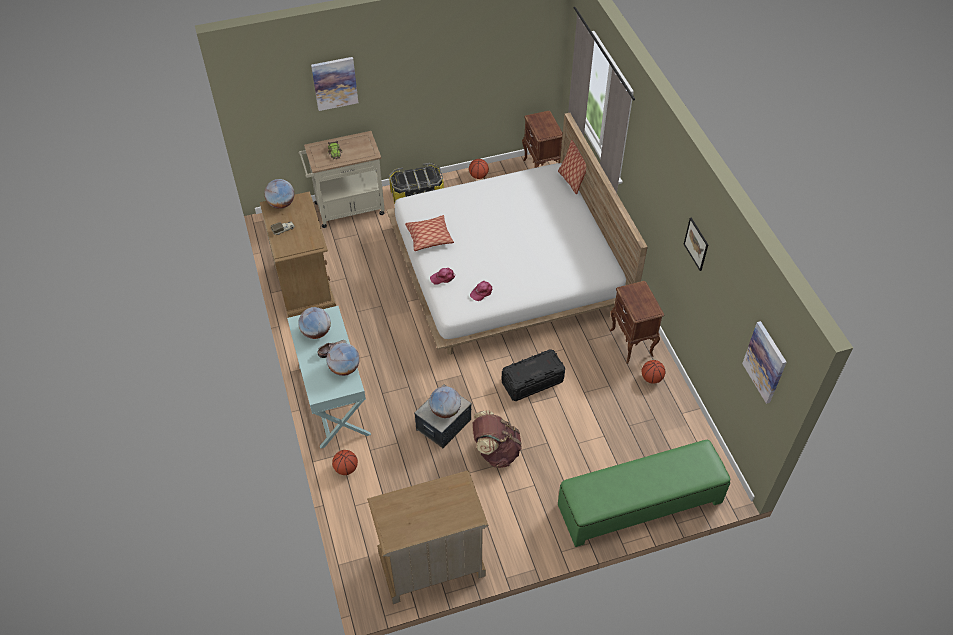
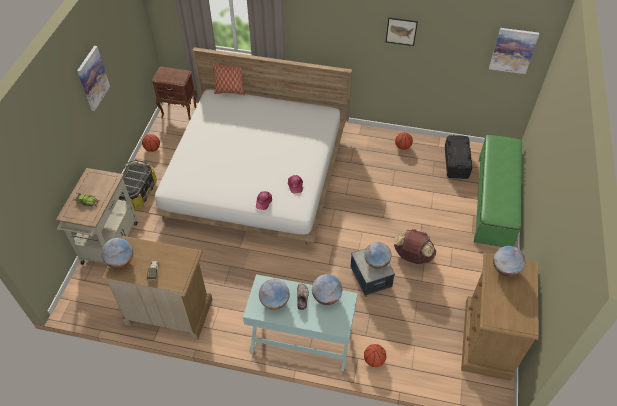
camera: 60 degrees left, 0 degrees up
picture [311,57,358,111] -> picture moved to [77,46,110,111]
pillow [405,215,454,251] -> none
black storage box [501,349,565,401] -> black storage box moved to [445,135,472,179]
brown nightstand [610,281,664,364] -> none
none -> globe [493,246,525,277]

